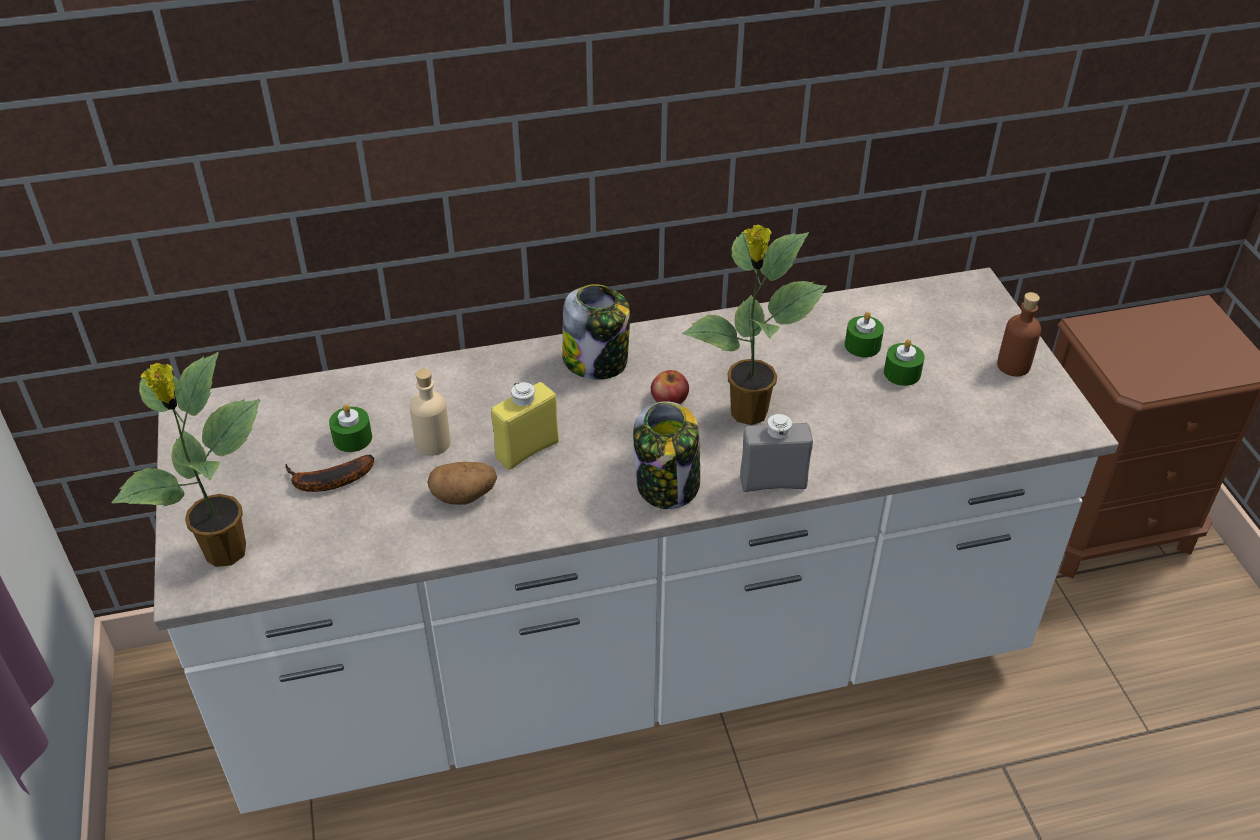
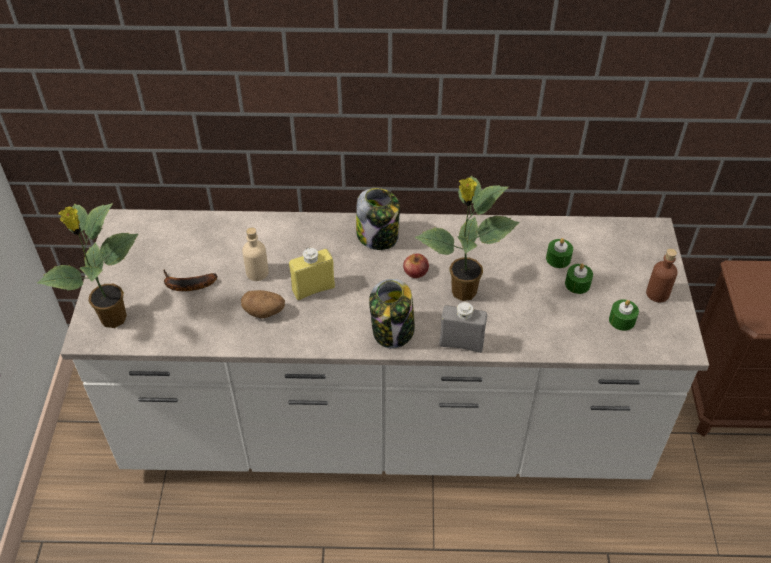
camera: 15 degrees right, 5 degrees up
green candle [329,404,372,452] -> green candle moved to [609,299,639,331]

